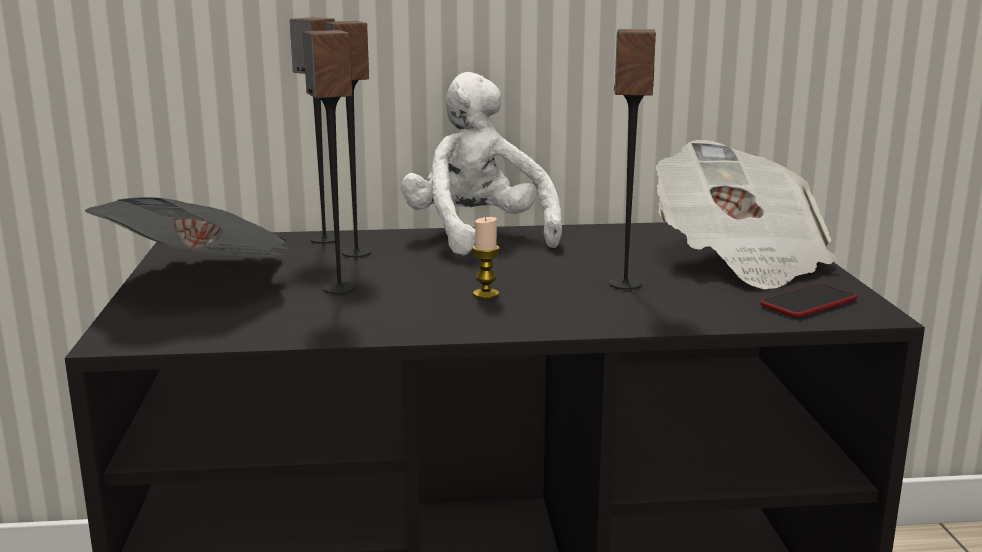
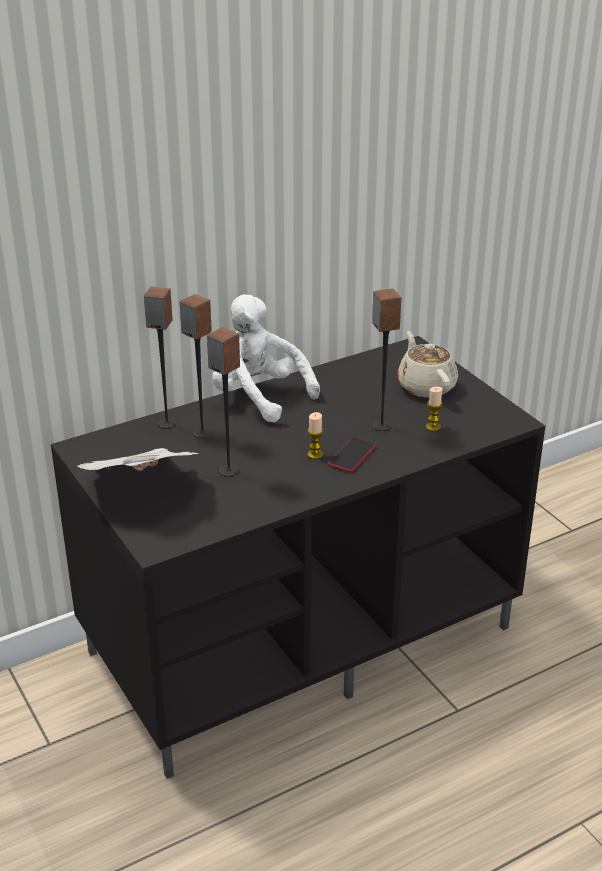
camera: 25 degrees left, 15 degrees up
newspaper [656,140,836,289] -> beige teapot [397,331,458,398]
phone [760,283,857,317] -> phone moved to [328,437,376,472]
none -> candle [426,386,443,431]

